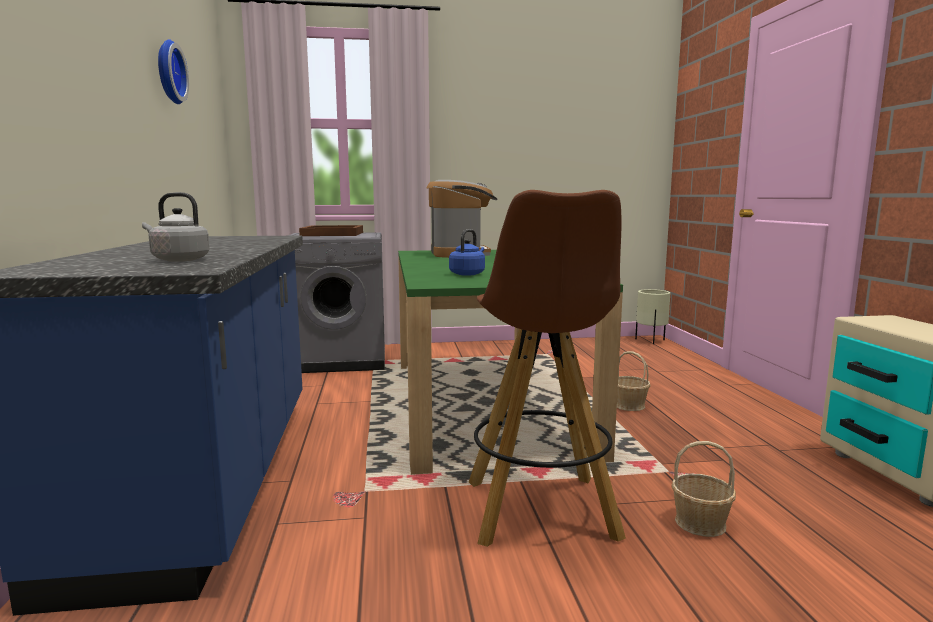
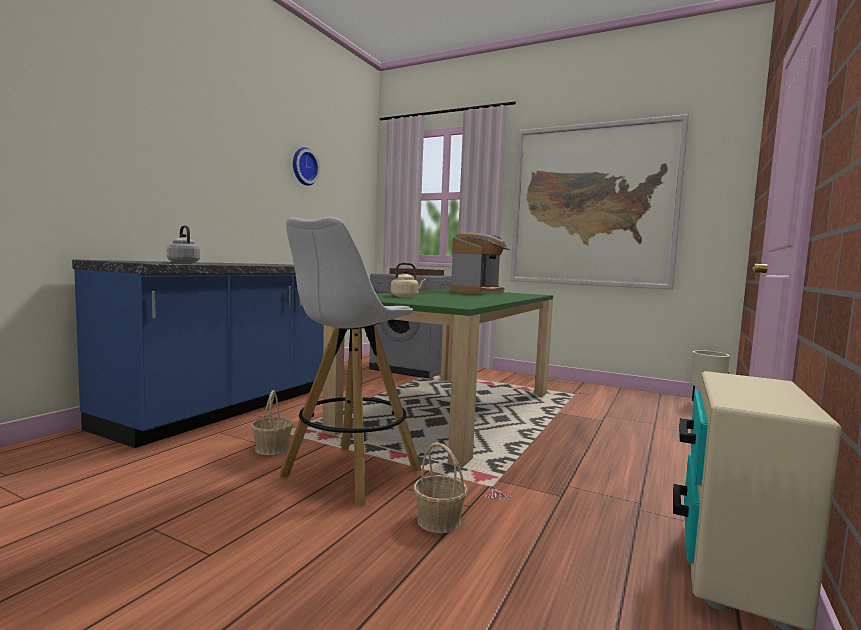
camera: 35 degrees right, 5 degrees down
blue kettle [449,229,485,276] -> beige kettle [391,263,426,298]
brown stool [469,190,626,547] -> white stool [279,217,422,506]
basket [617,351,650,411] -> basket moved to [251,390,293,455]
none -> picture [510,114,689,290]

